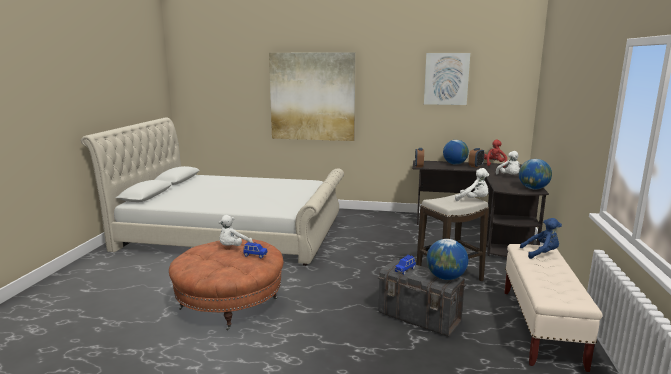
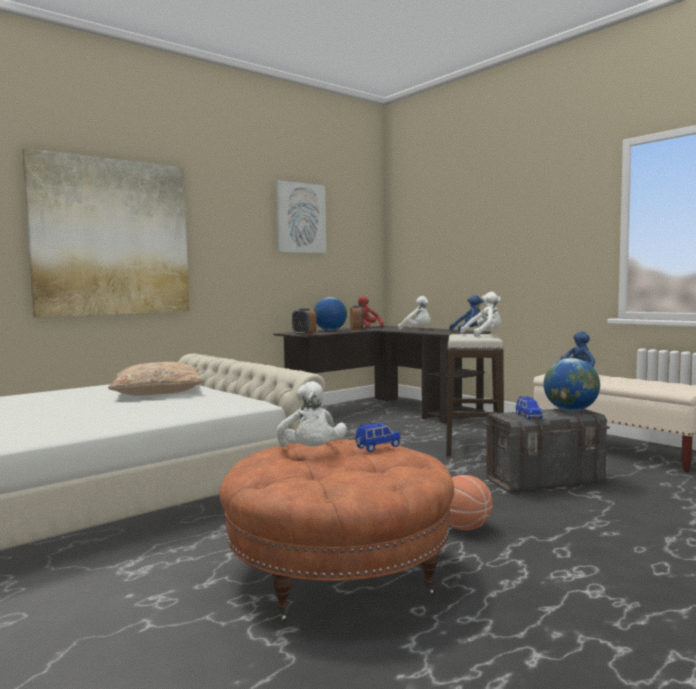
camera: 50 degrees left, 10 degrees down
globe [519,159,552,190] -> blue plush toy [449,295,484,333]
none -> beige pillow [108,362,203,396]
none -> basketball [449,475,493,530]

